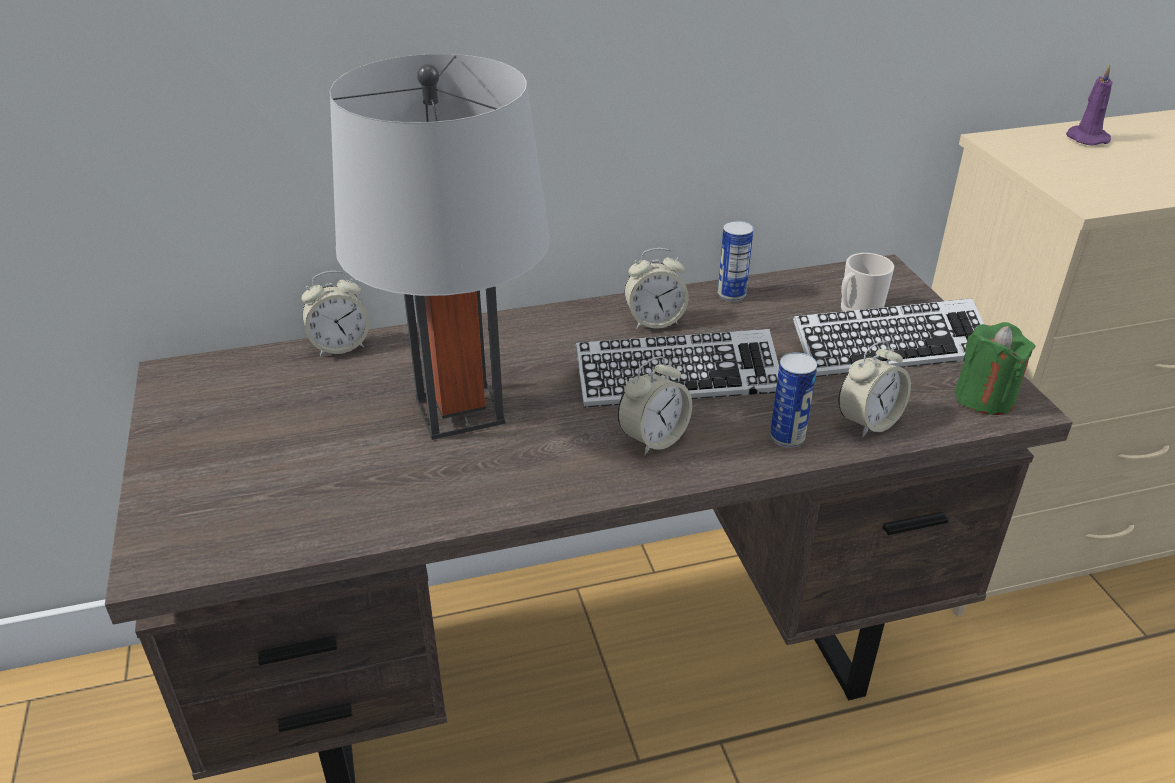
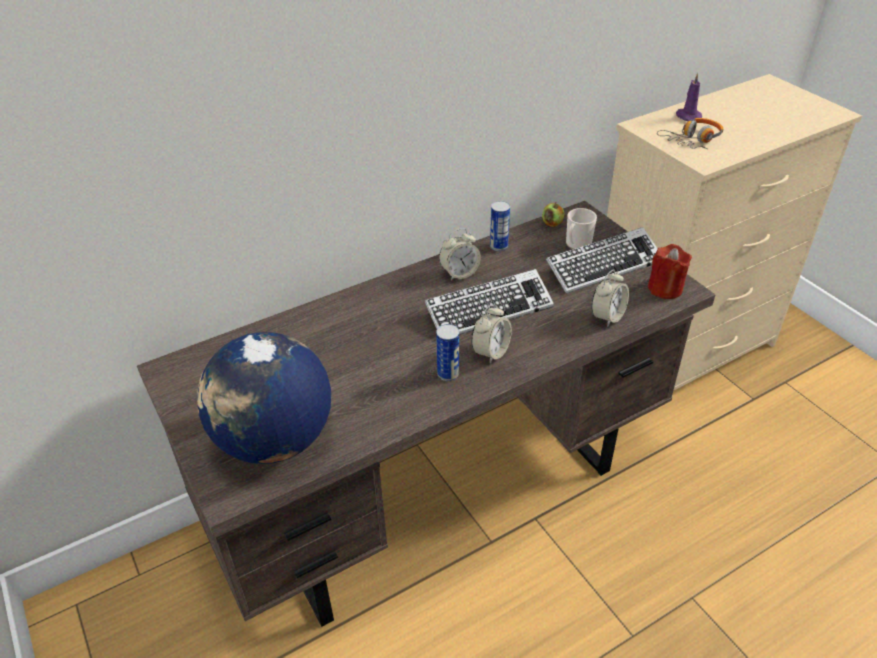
camera: 15 degrees left, 5 degrees up
alarm clock [301,271,369,357] -> none
grey table lamp [330,54,550,440] -> none
can [770,352,817,448] -> can moved to [436,324,459,381]
green candle [955,322,1035,415] -> red candle [648,244,692,299]
none -> globe [197,332,331,464]
none -> apple [542,203,564,227]
none -> headphones [657,118,723,149]

